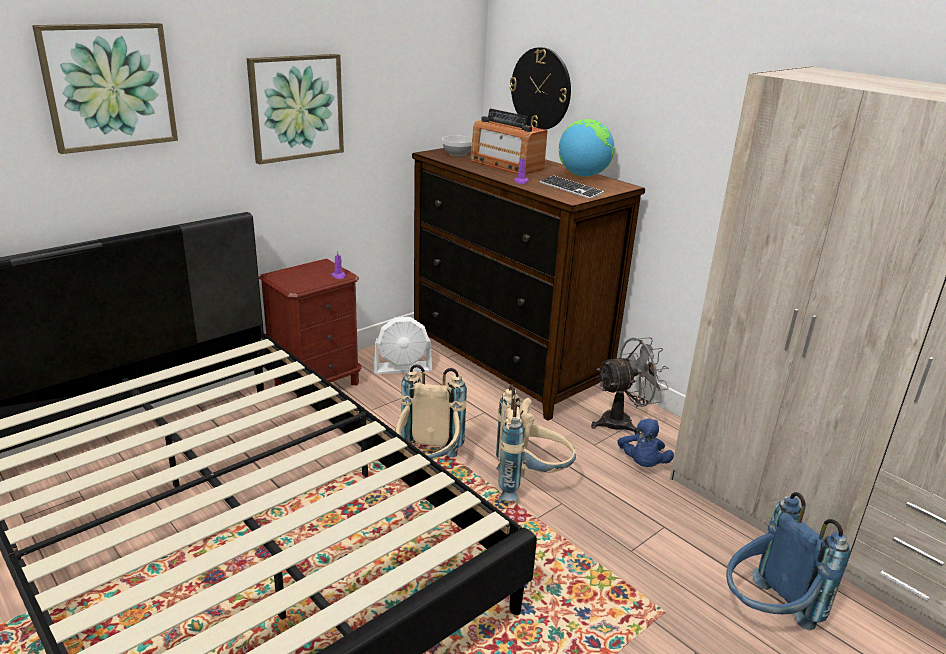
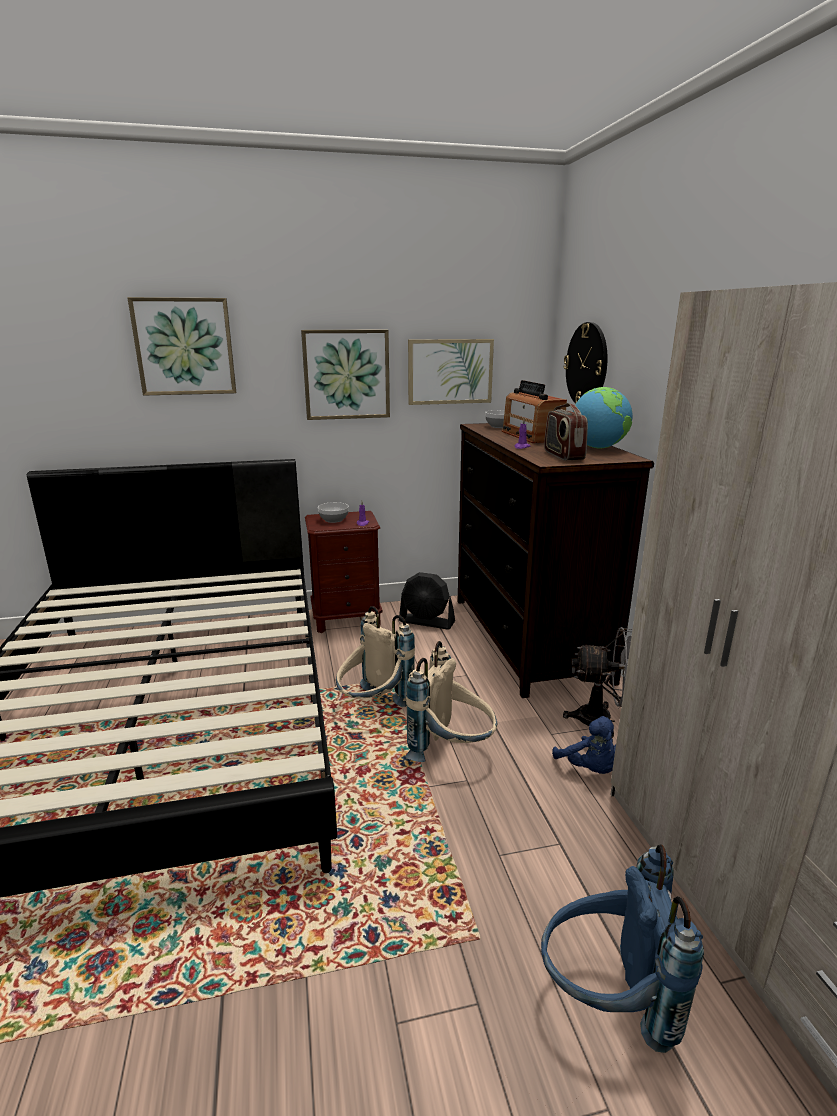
camera: 30 degrees right, 5 degrees down
white fan [373,317,432,374] -> black fan [399,572,455,630]
keyboard [539,175,604,199] -> radio [544,403,588,460]
blue plush toy [617,418,674,467] -> blue plush toy turned 60 degrees counterclockwise [552,716,616,774]
none -> bowl [318,502,349,523]
none -> picture [408,339,494,405]

